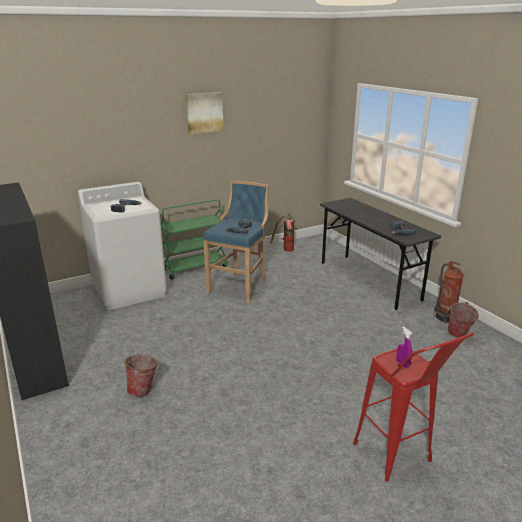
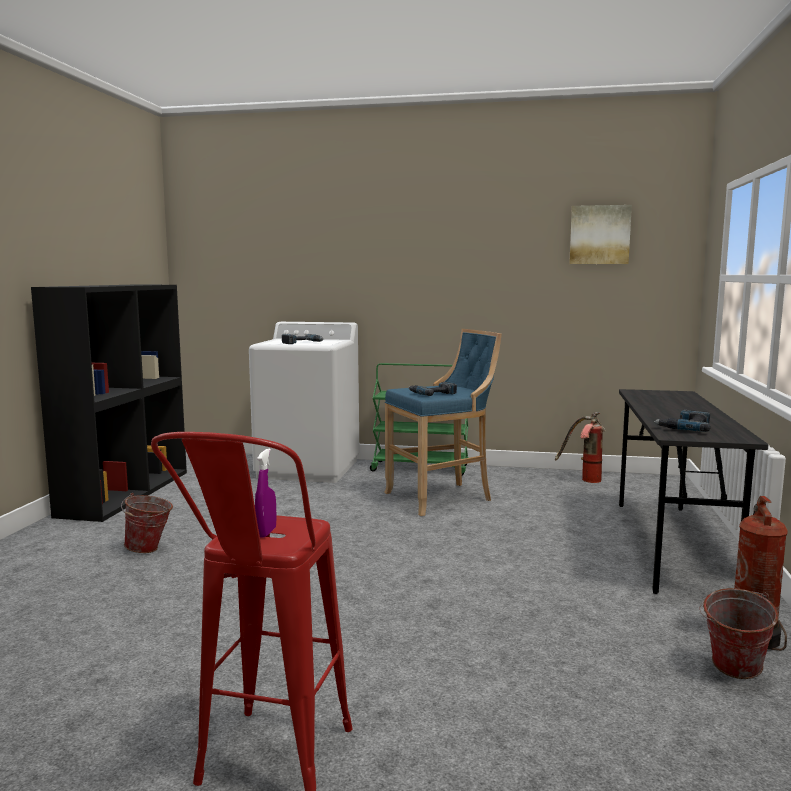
camera: 40 degrees right, 15 degrees down
picture [186,92,224,134] -> picture moved to [569,205,632,264]

